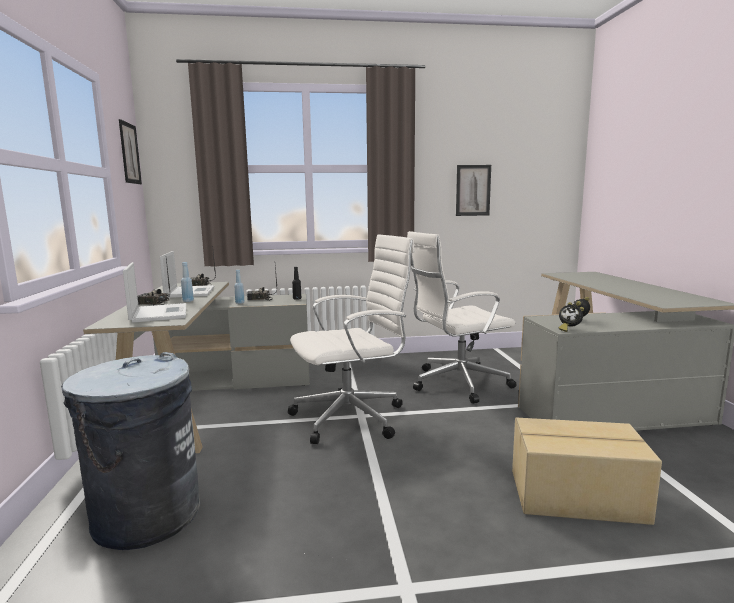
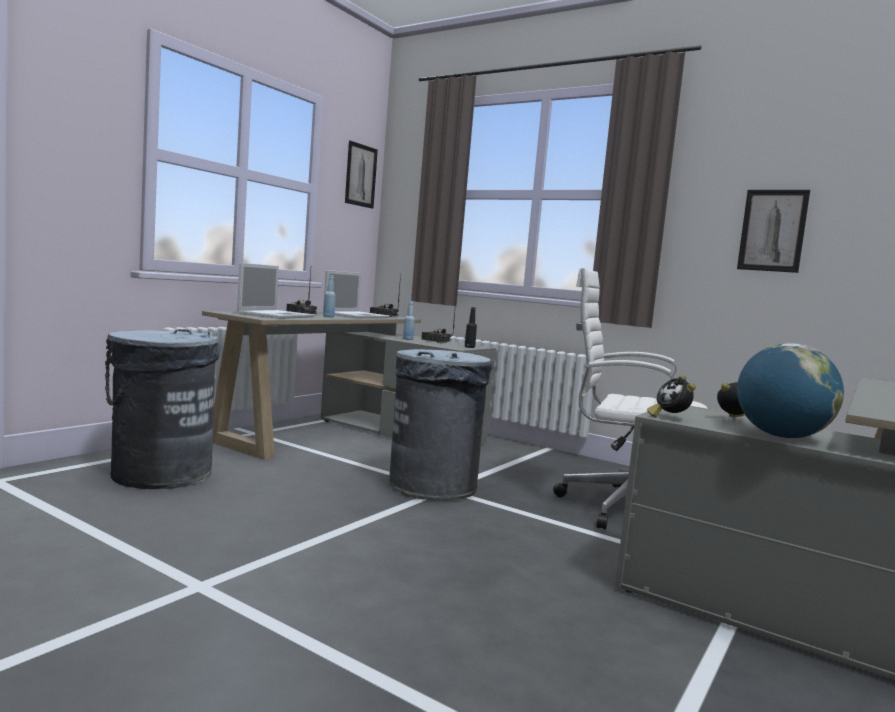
camera: 40 degrees right, 5 degrees down
white office chair [288,234,415,444] -> grey trash can [389,349,492,501]
cardboard box [512,418,662,525] -> none
none -> globe [737,343,844,438]

